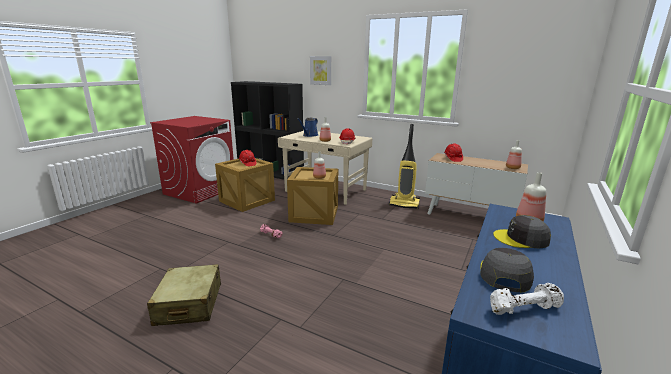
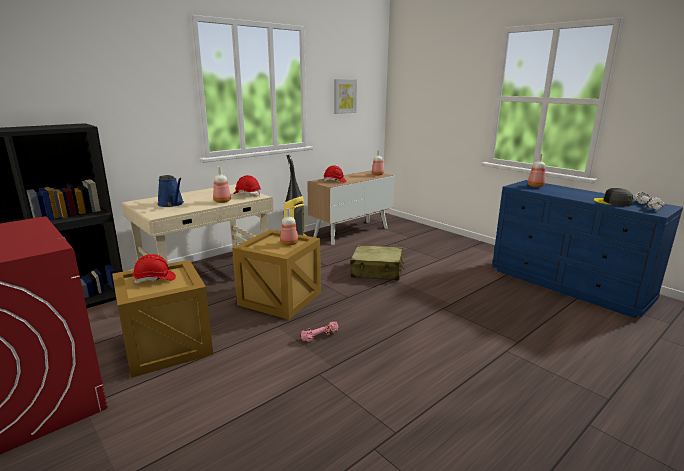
camera: 70 degrees left, 0 degrees up
beige suitcase [147,264,221,326] -> beige suitcase moved to [350,245,405,280]
picture [310,56,331,85] -> picture moved to [334,79,357,114]
grey cap [493,215,551,248] -> none

